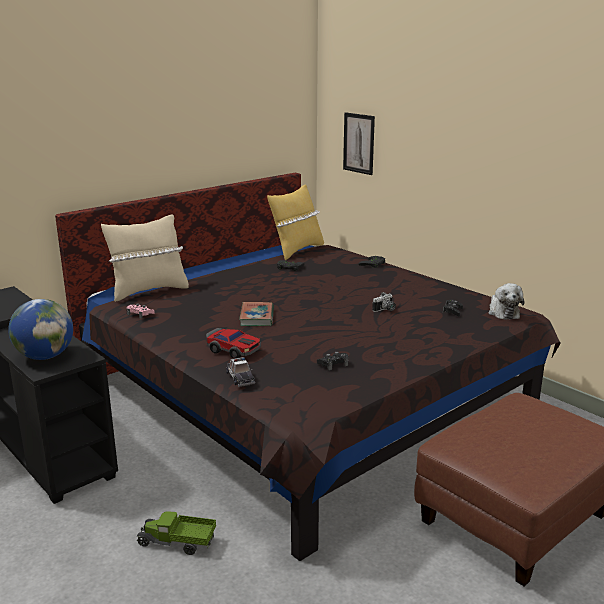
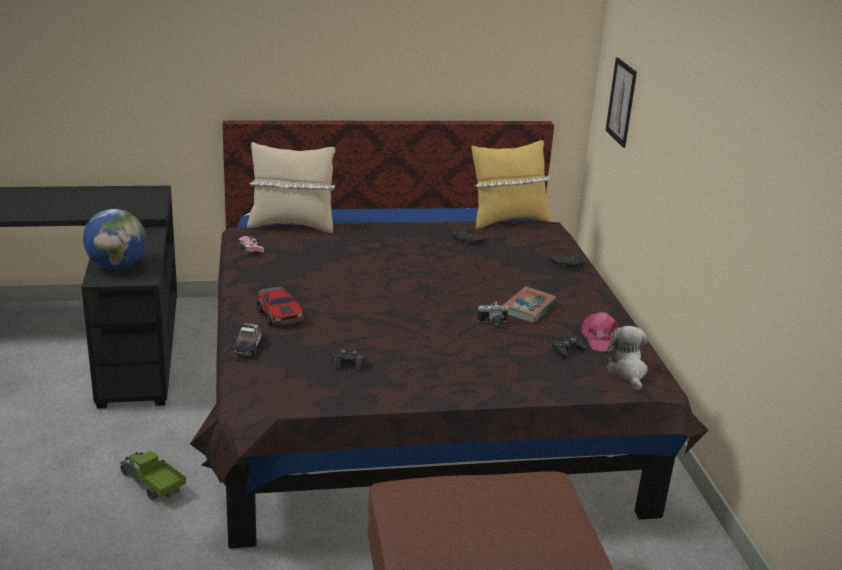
camera: 30 degrees right, 5 degrees up
book [239,302,274,326] -> book moved to [503,286,557,323]
plush toy [488,283,524,320] -> plush toy turned 150 degrees clockwise [605,326,648,391]
none -> pink cap [580,312,618,352]

